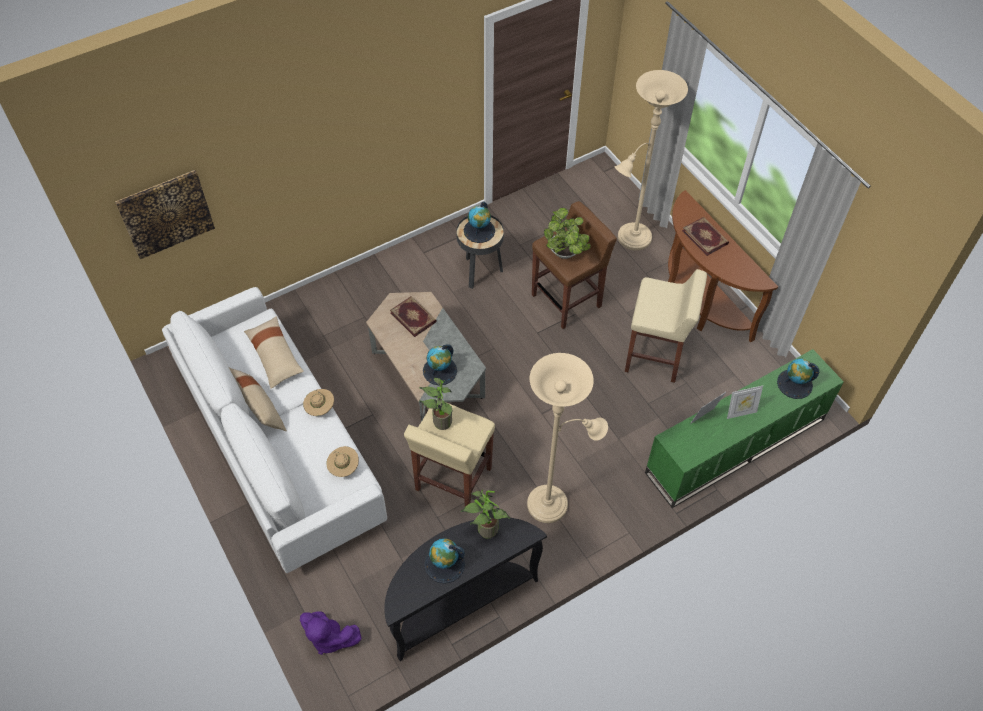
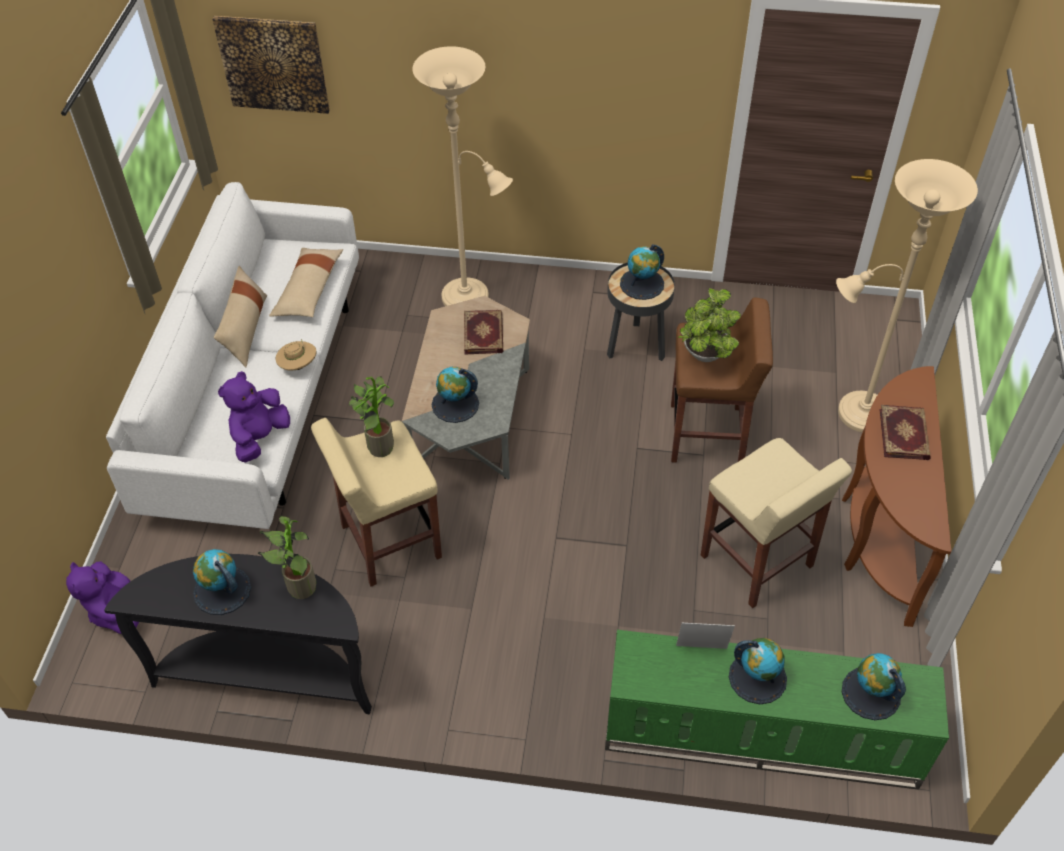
camera: 40 degrees right, 5 degrees down
beige hat [326,446,359,477] -> purple plush toy [218,371,290,462]
beige floor lamp [527,353,608,523] -> beige floor lamp moved to [413,46,513,306]
picture frame [727,385,763,419] -> globe [729,638,787,704]

